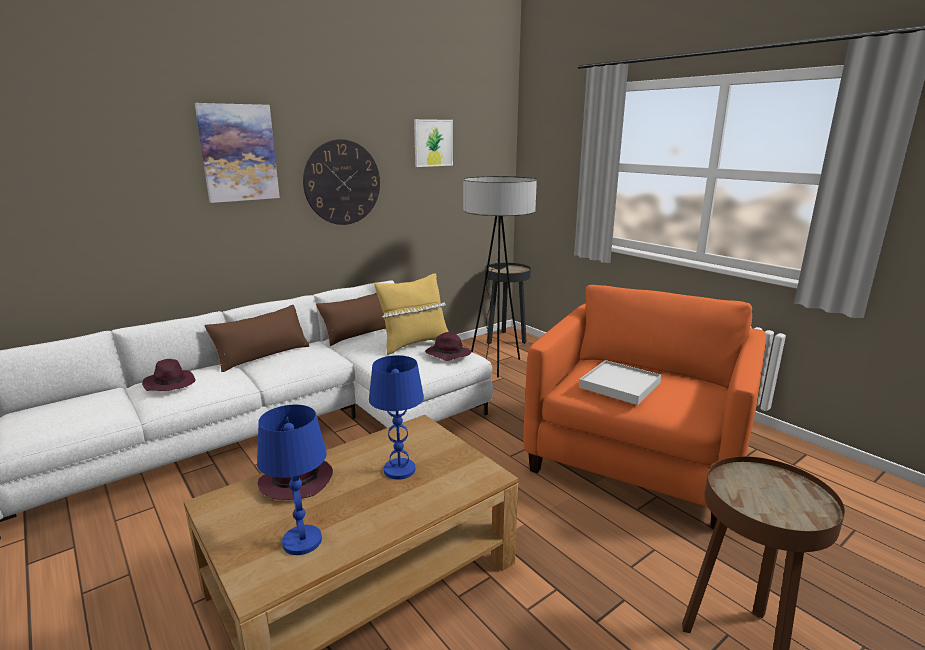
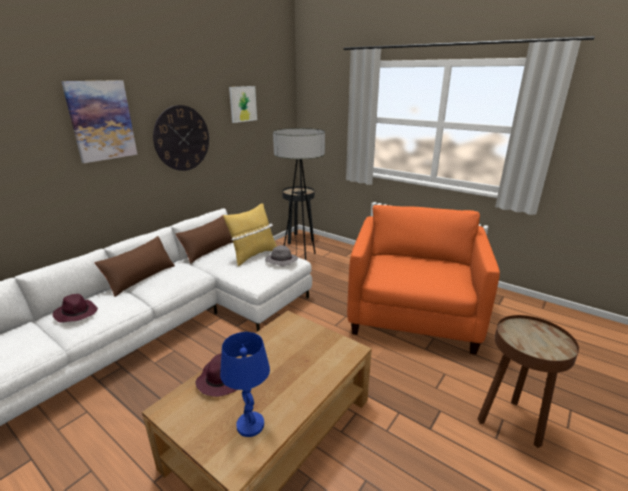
camera: 15 degrees left, 5 degrees up
blue table lamp [369,355,424,480] -> none
purple hat [425,332,472,361] -> grey hat [265,245,298,266]
white tray [579,360,661,405] -> none

